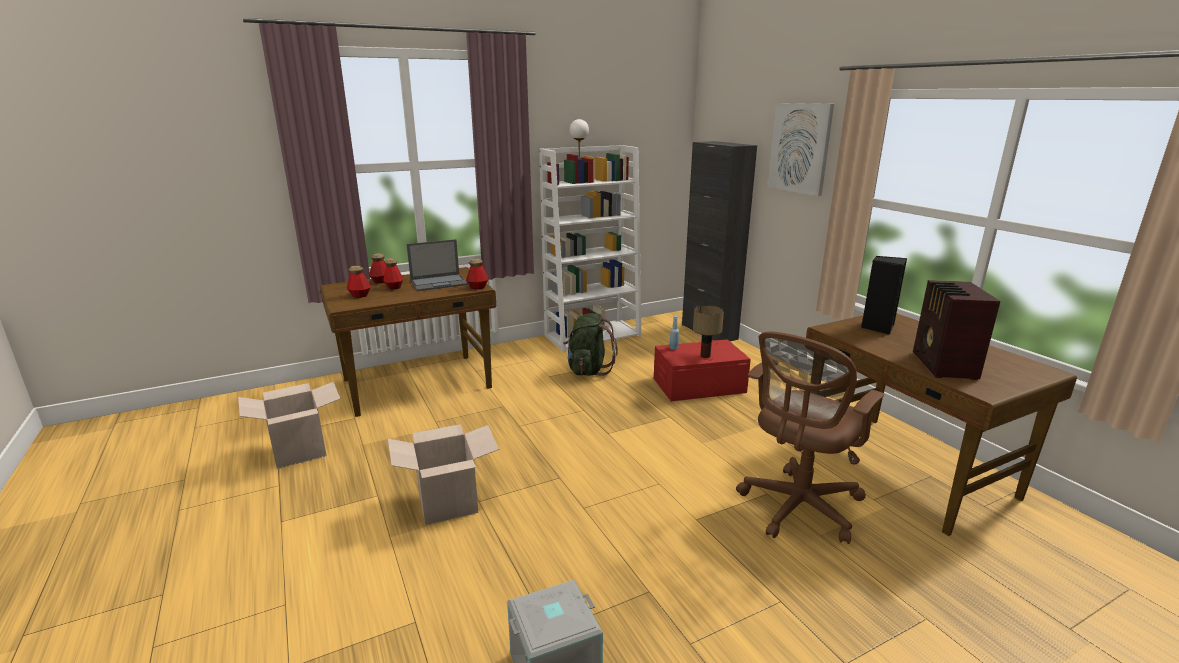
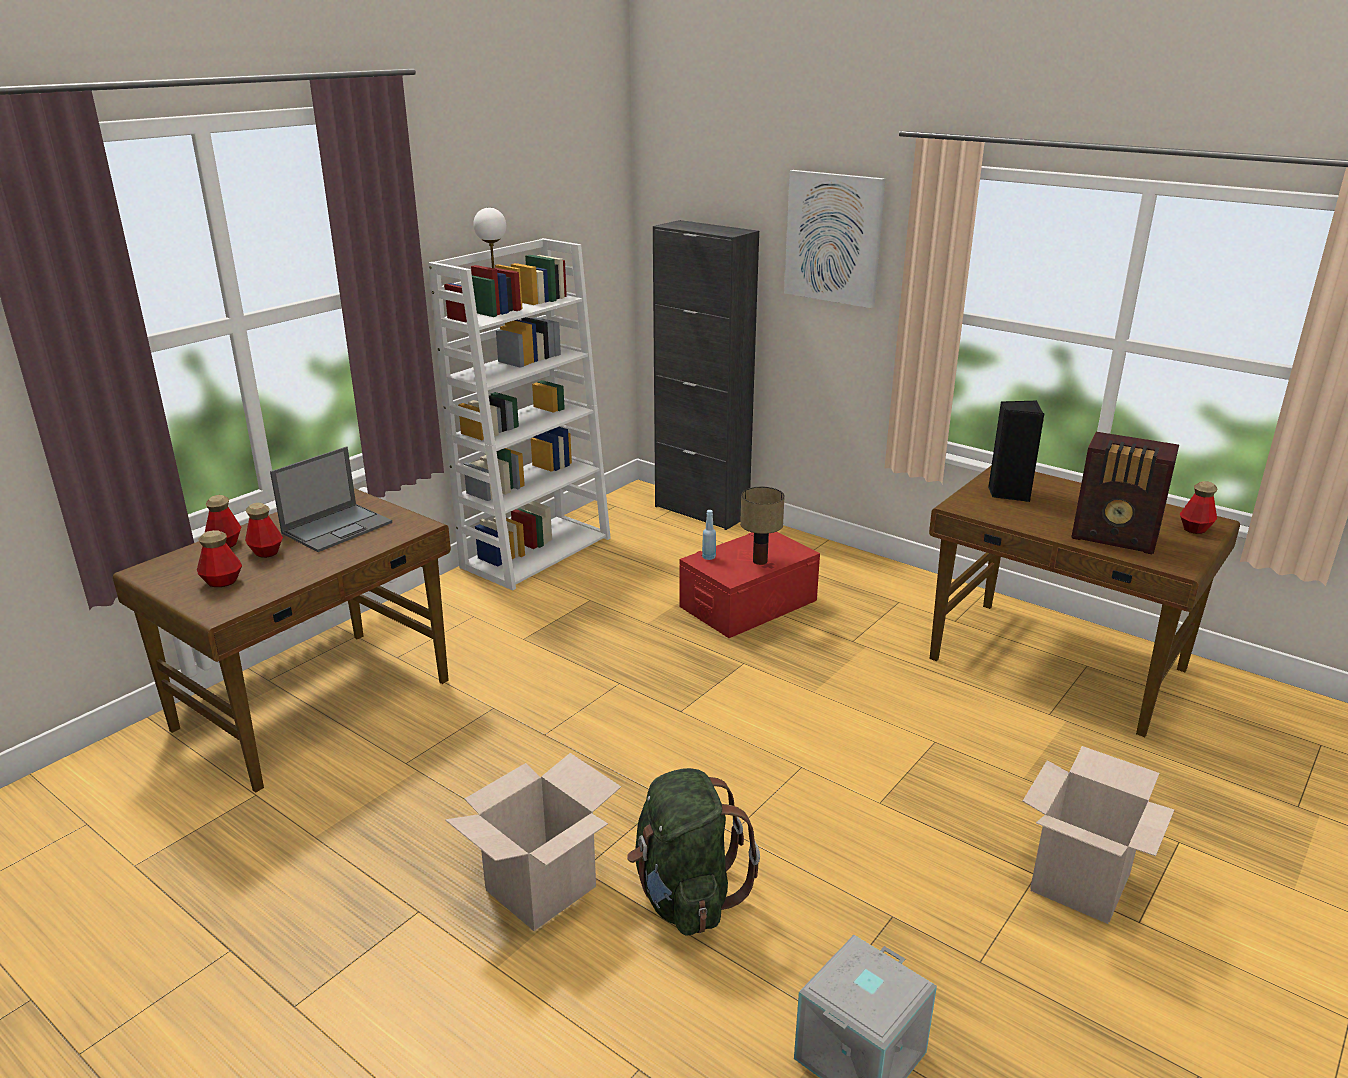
camera: 25 degrees left, 5 degrees up
cardboard box [238,382,340,469] -> cardboard box moved to [1023,746,1175,924]
bottle [466,258,489,289] -> bottle moved to [1180,481,1218,534]
green backpack [563,313,618,376] -> green backpack moved to [627,768,760,936]
brown office chair [736,331,884,544] -> none
radio [913,280,1001,380] -> radio turned 45 degrees counterclockwise [1071,432,1179,554]

